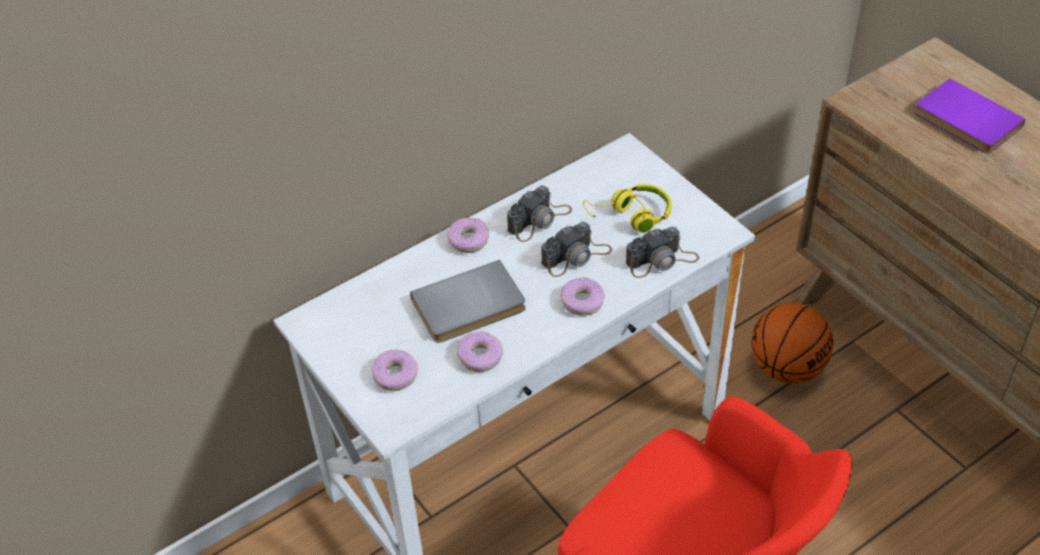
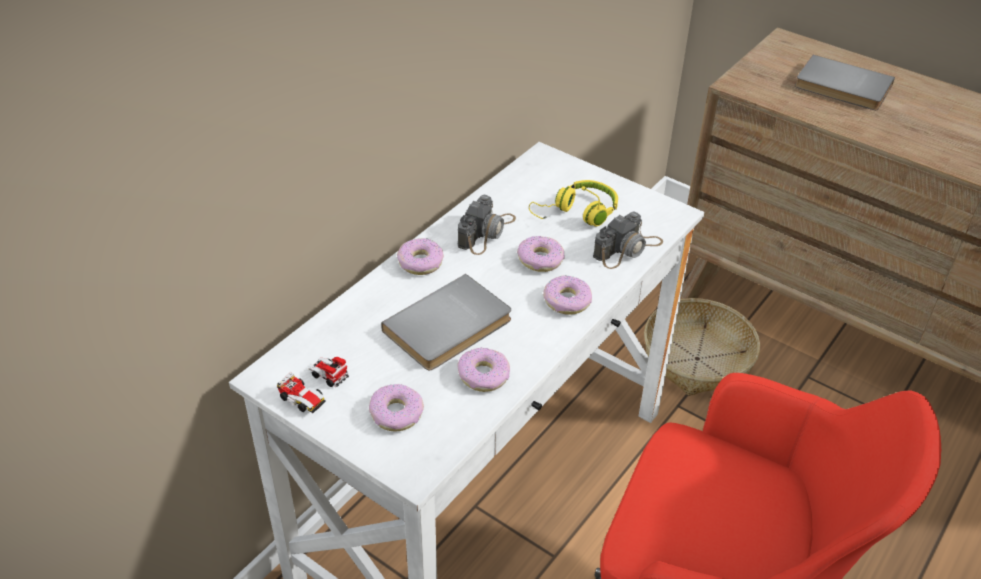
camera: 20 degrees left, 5 degrees down
camera [541,222,612,277] -> donut [517,236,565,272]
basketball [751,303,833,383] -> basket [644,298,760,396]
purple book [915,79,1026,154] -> grey book [795,55,895,110]
none -> toy car [277,357,349,414]

